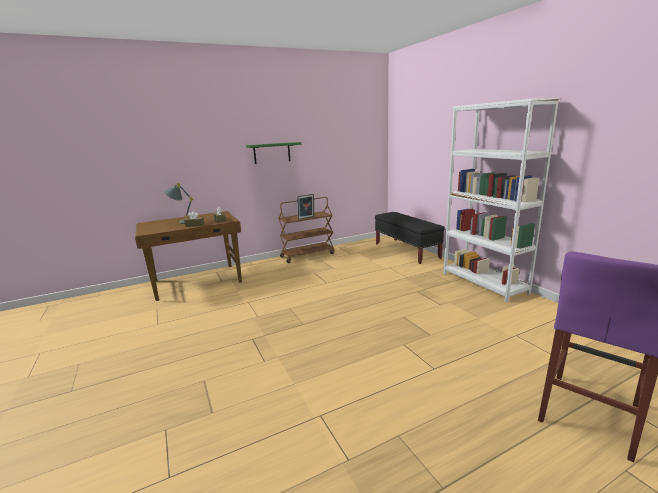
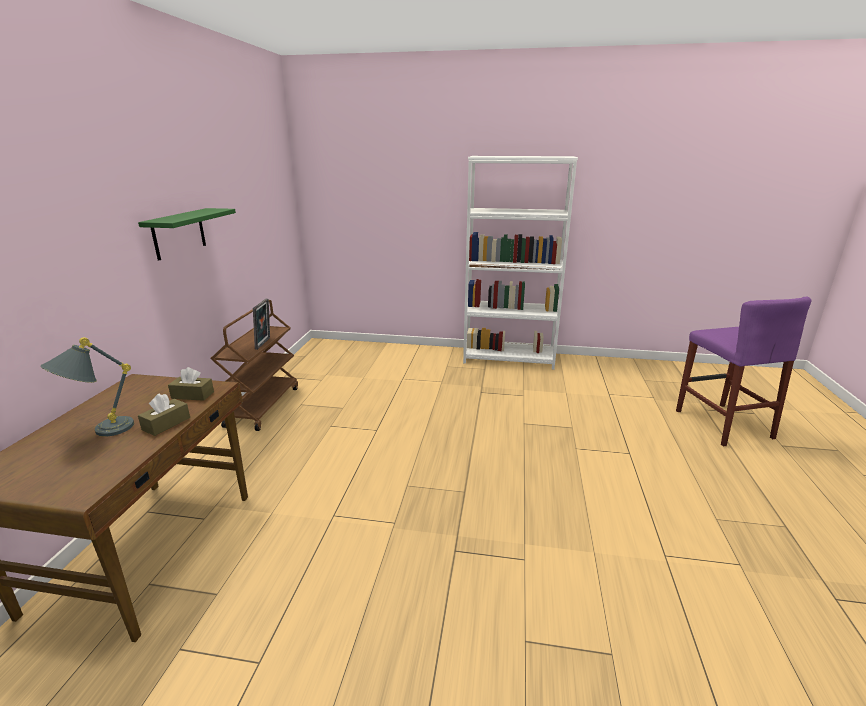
camera: 55 degrees left, 5 degrees up
black bench [375,212,445,264] -> none

